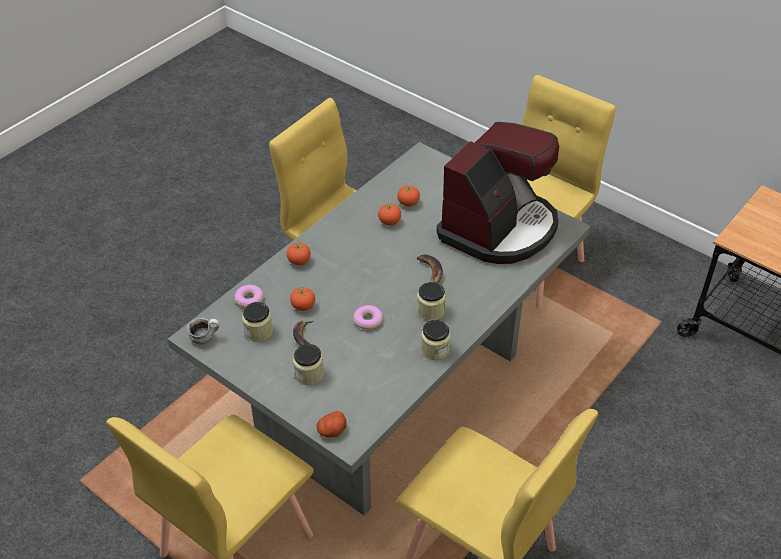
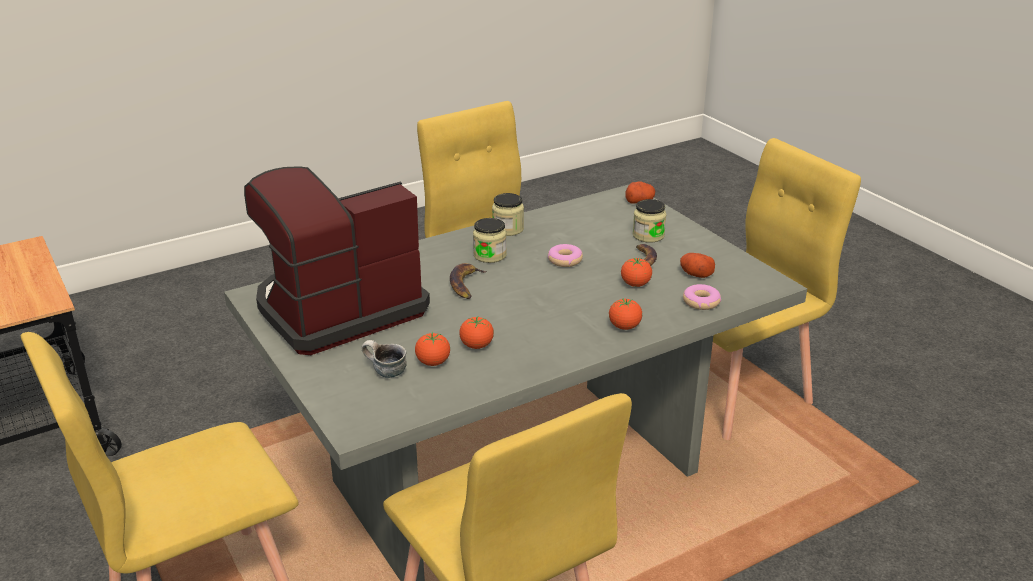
camera: 160 degrees left, 15 degrees down
mug [187,318,220,345] -> mug moved to [362,340,407,378]
jar [242,302,273,342] -> potato [680,253,715,278]

